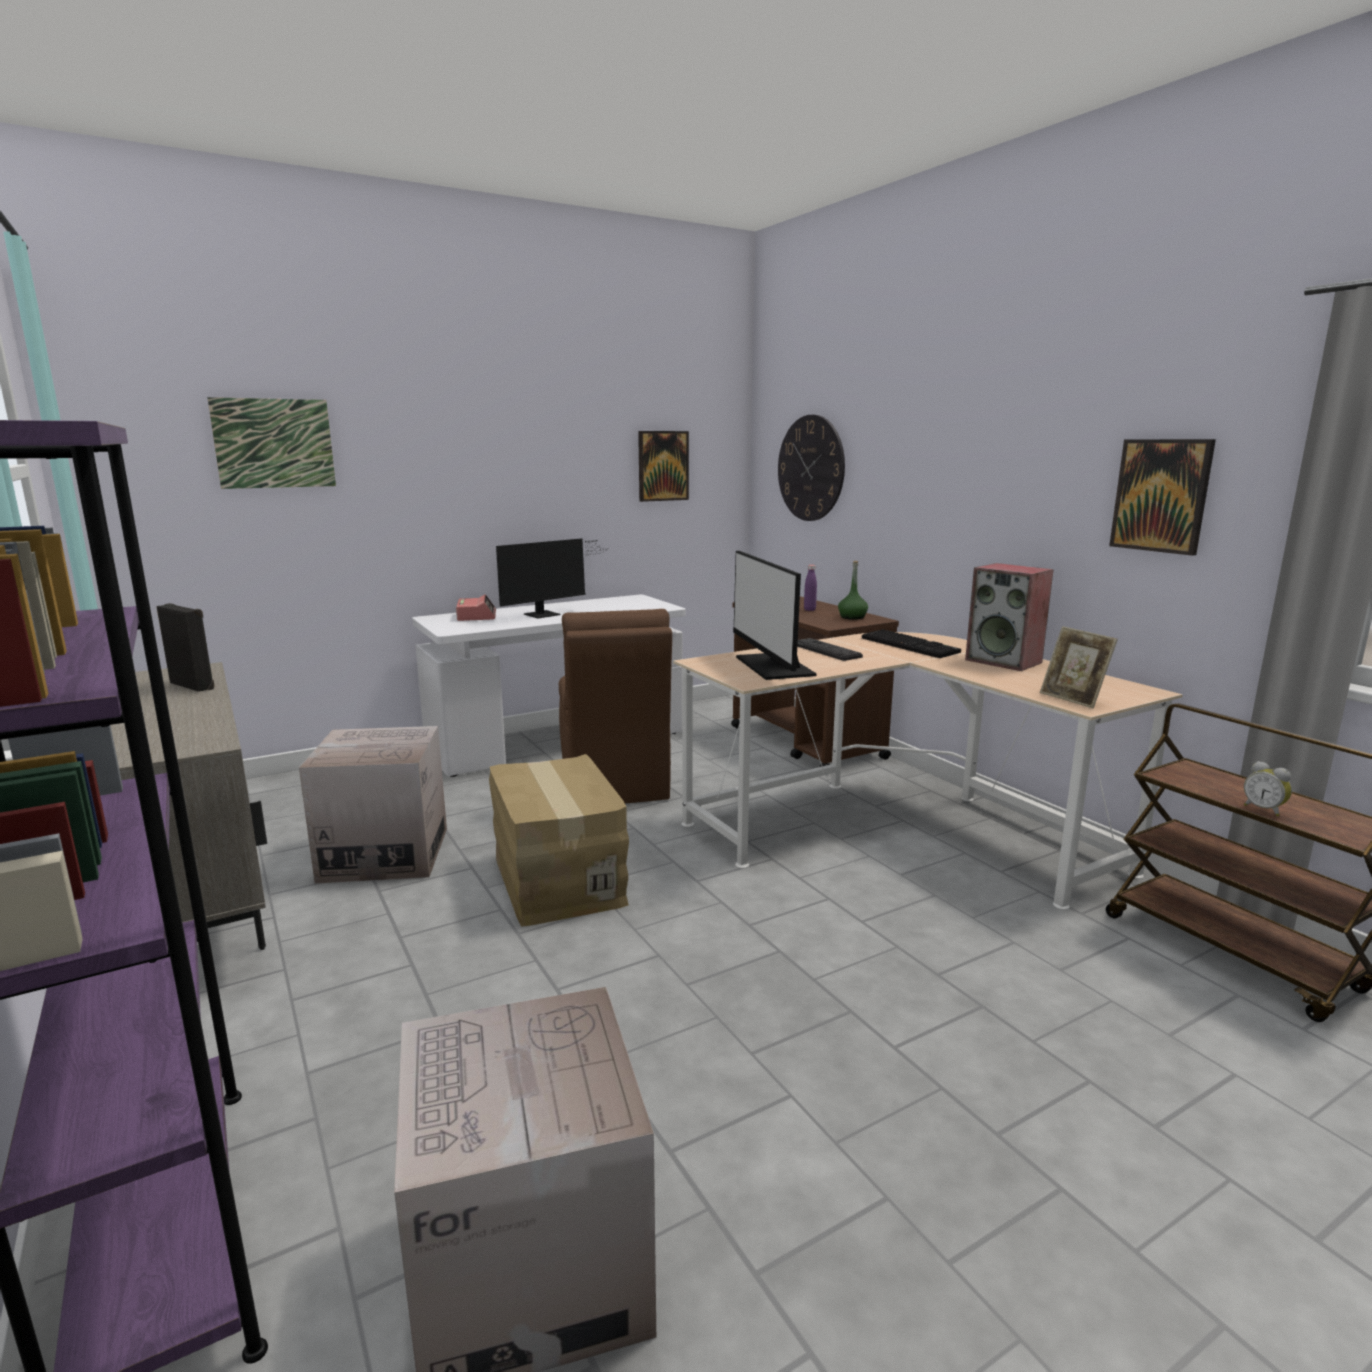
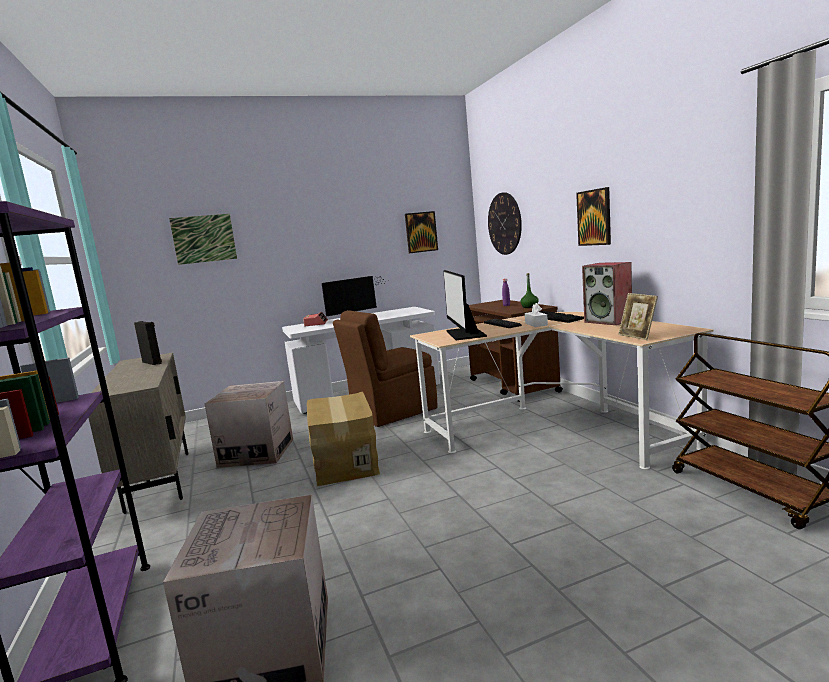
camera: 10 degrees right, 5 degrees down
brown chair [559,609,672,803] -> brown chair turned 60 degrees clockwise [333,310,437,427]
picture [1109,439,1216,556] -> picture moved to [576,187,611,246]
alarm clock [1244,761,1292,816] -> none
none -> white tissue box [525,303,548,327]

